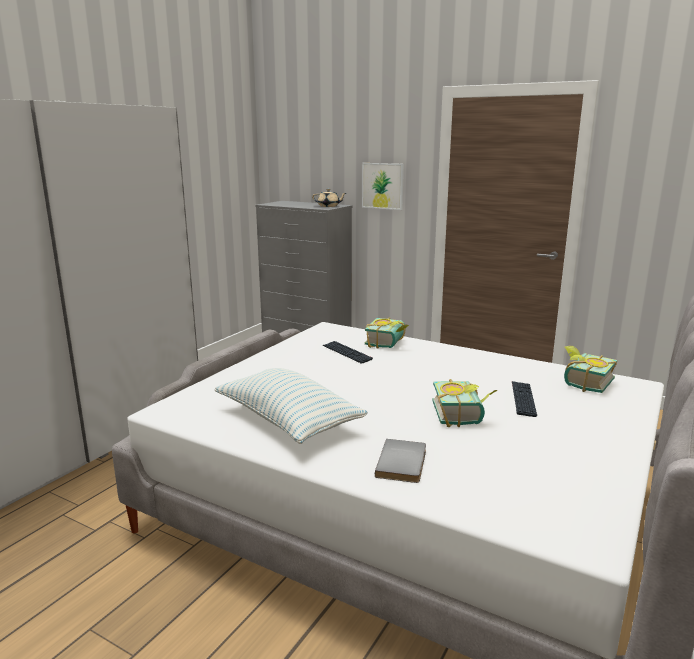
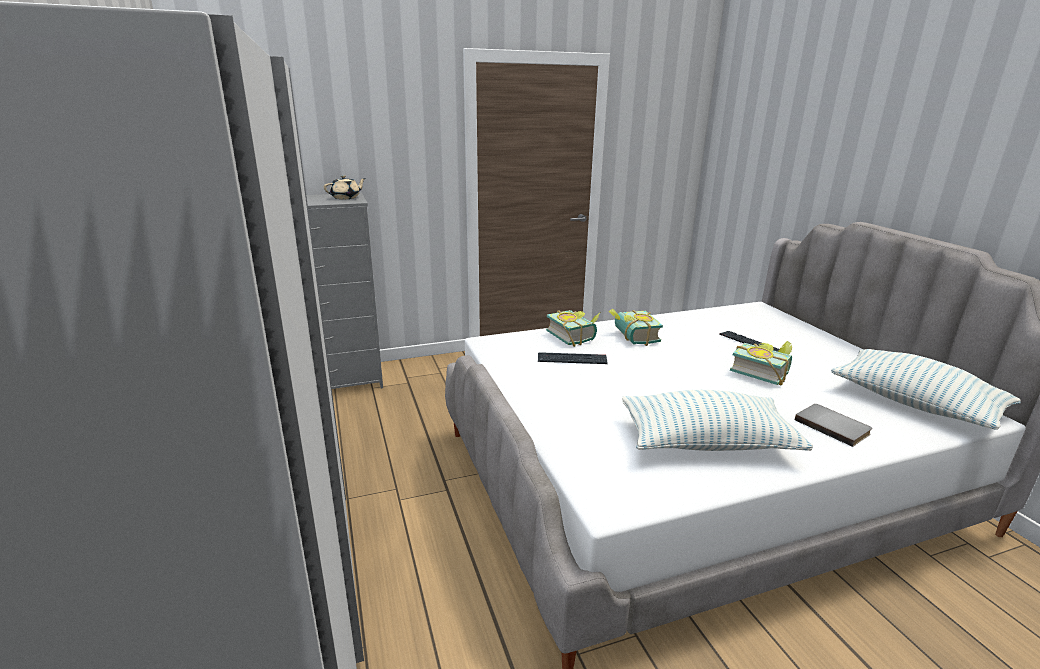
camera: 50 degrees left, 5 degrees up
picture [362,163,404,210] -> none
book [564,346,617,393] -> book moved to [609,309,663,346]
none -> pillow [831,349,1021,430]

